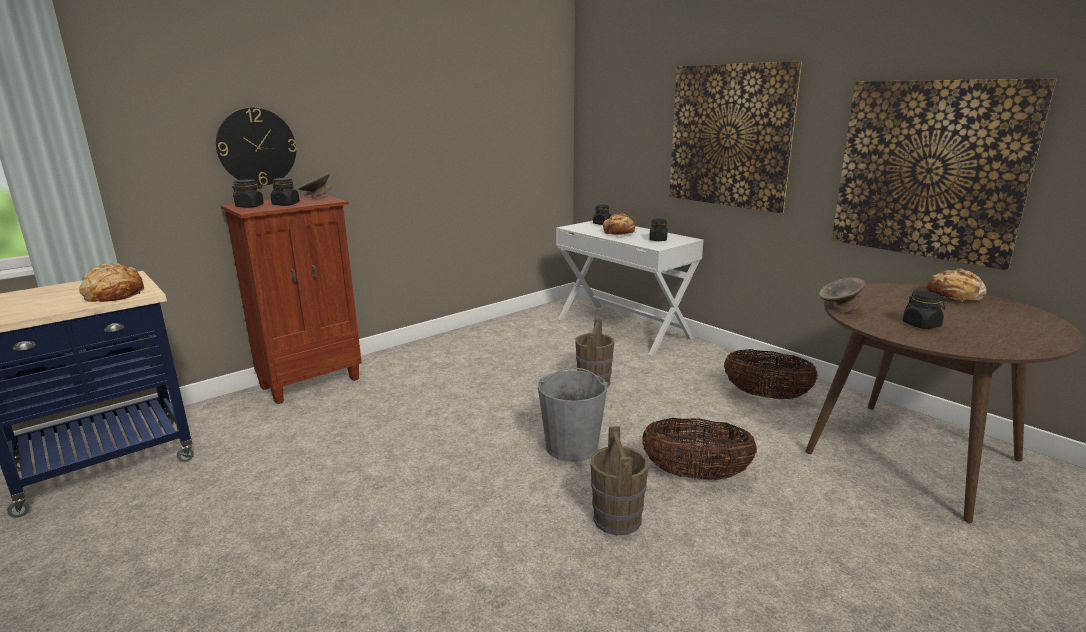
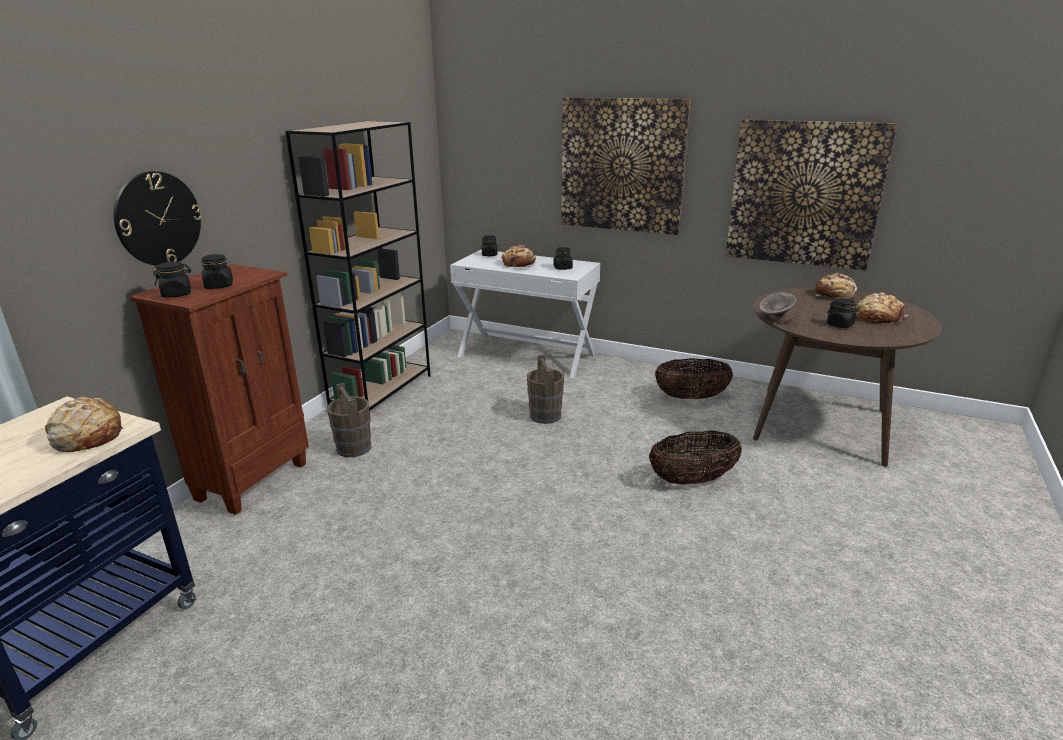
camera: 25 degrees left, 5 degrees up
grey bowl [298,172,331,199] -> none
grey bucket [538,368,608,462] -> none
brown bucket [590,426,649,535] -> brown bucket moved to [327,383,371,457]
none -> beige bookcase [285,121,431,420]
none -> bread [856,292,909,325]

